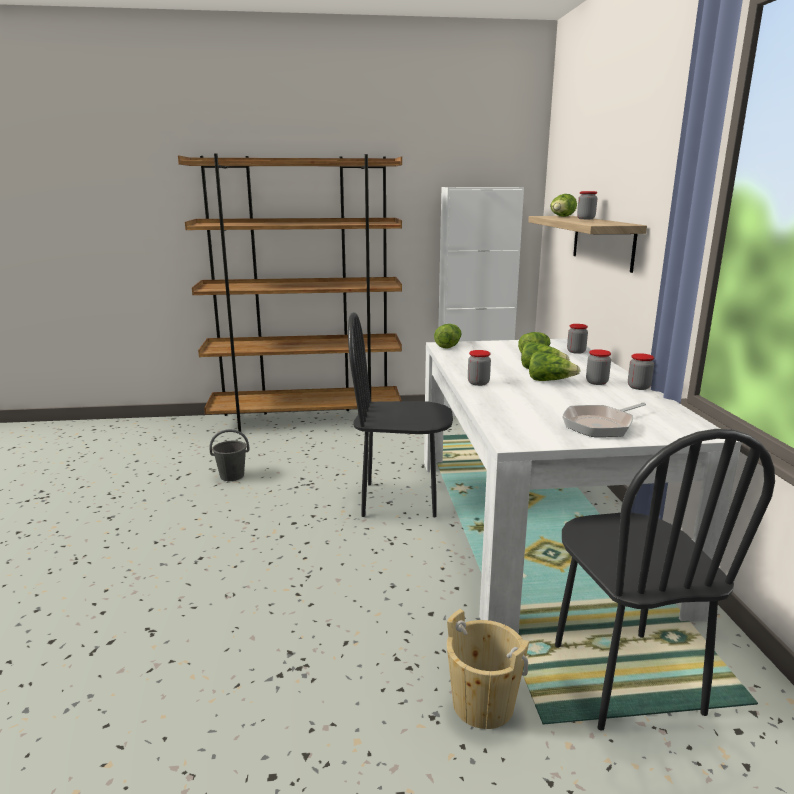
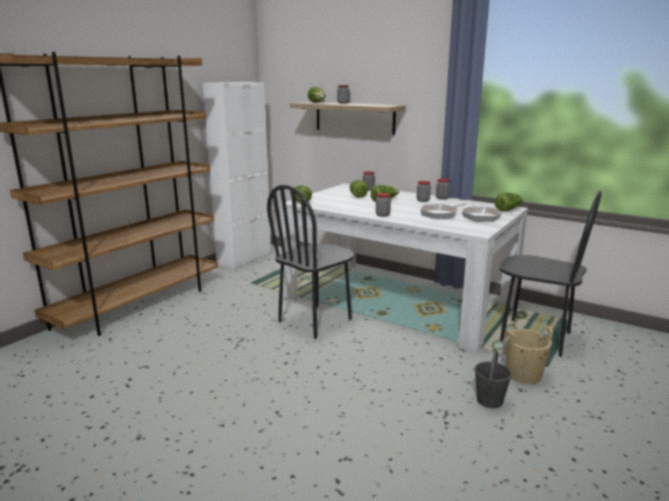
camera: 50 degrees left, 0 degrees up
grey bucket [210,429,250,481] -> grey bucket moved to [475,350,512,408]
lettuce [529,352,581,381] -> lettuce moved to [494,192,524,212]
none -> frying pan [420,203,466,219]

